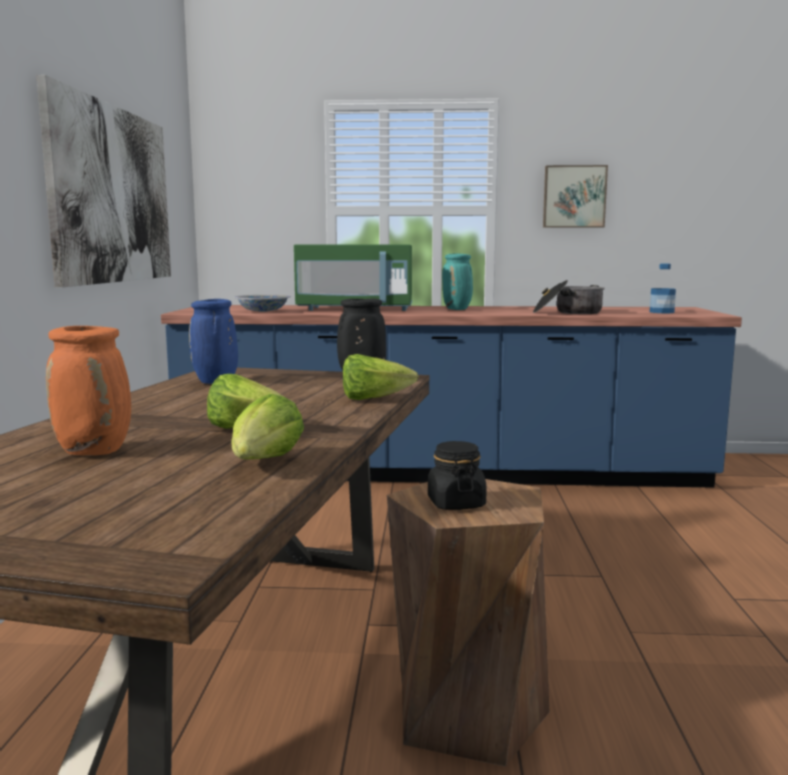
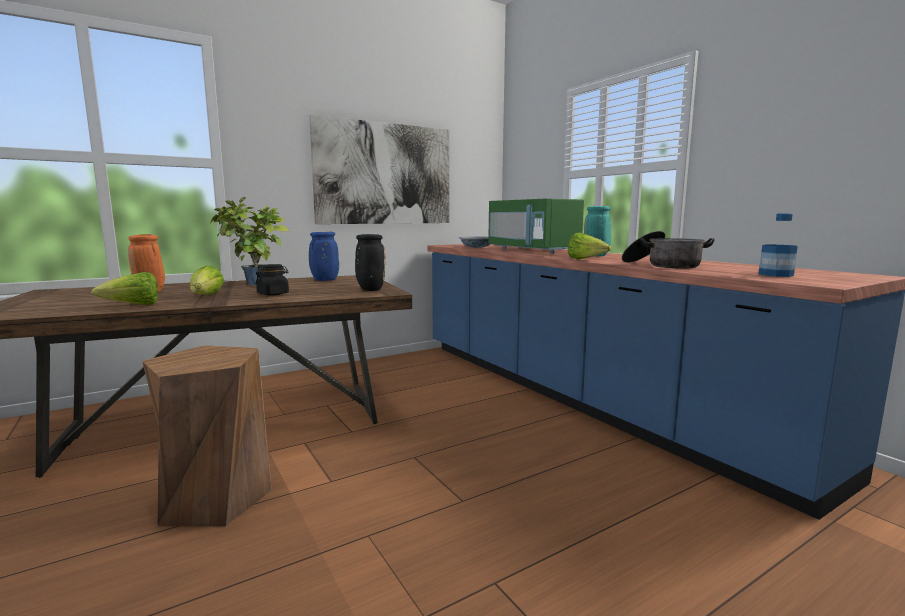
camera: 55 degrees right, 0 degrees up
lettuce [343,354,419,400] -> lettuce moved to [568,233,611,259]
black jar [428,441,486,510] -> black jar moved to [255,264,289,296]
picture [543,165,608,228] -> none
none -> potted plant [210,197,289,285]

